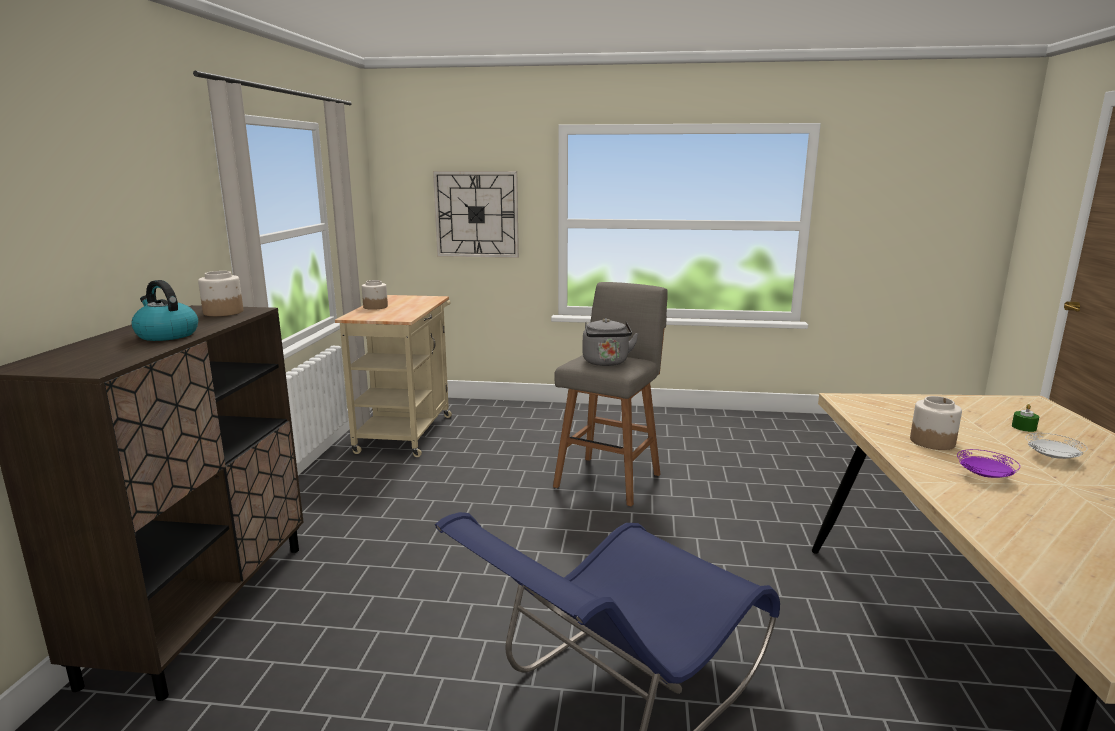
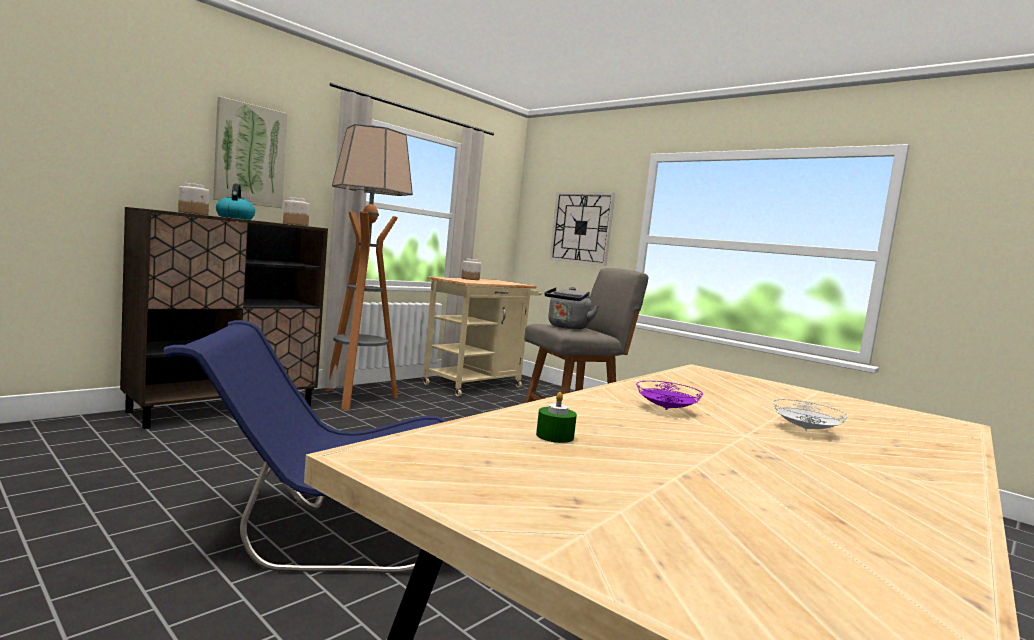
camera: 35 degrees right, 10 degrees down
jar [910,396,962,450] -> jar moved to [178,183,209,215]
green candle [1012,404,1039,432] -> green candle moved to [536,392,577,443]
none -> picture [213,97,288,208]
none -> floor lamp [325,124,413,410]

